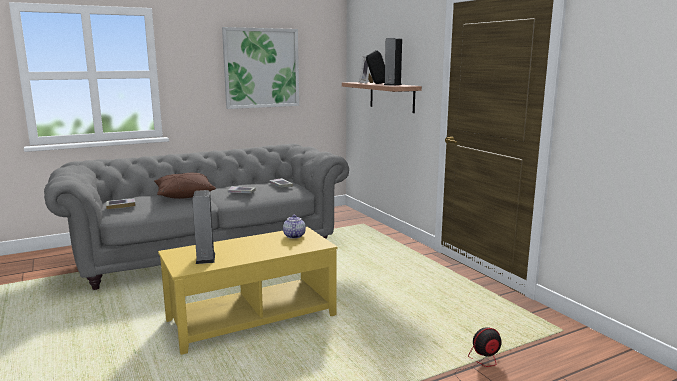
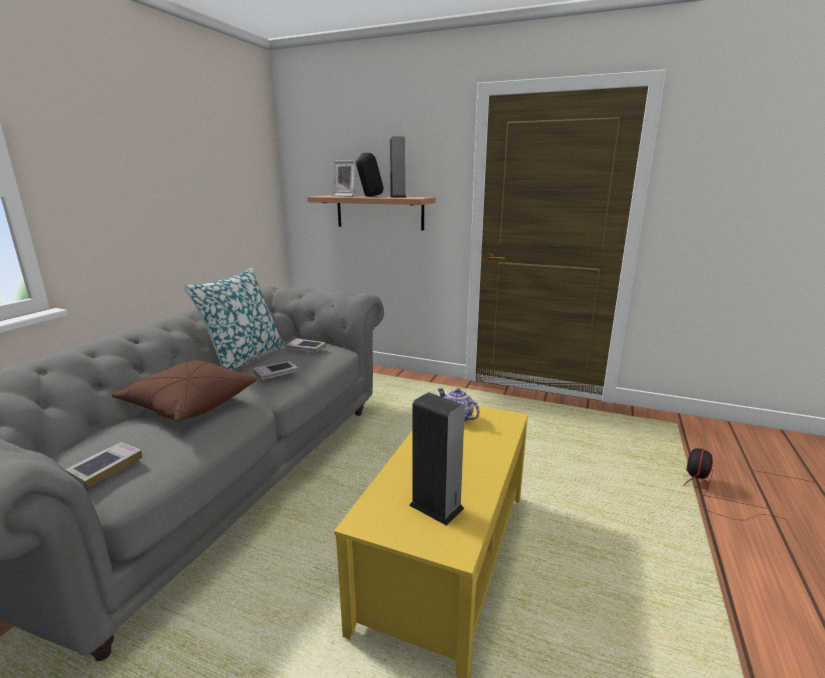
camera: 40 degrees left, 5 degrees up
picture [222,27,299,109] -> none
none -> pillow [184,268,285,371]

